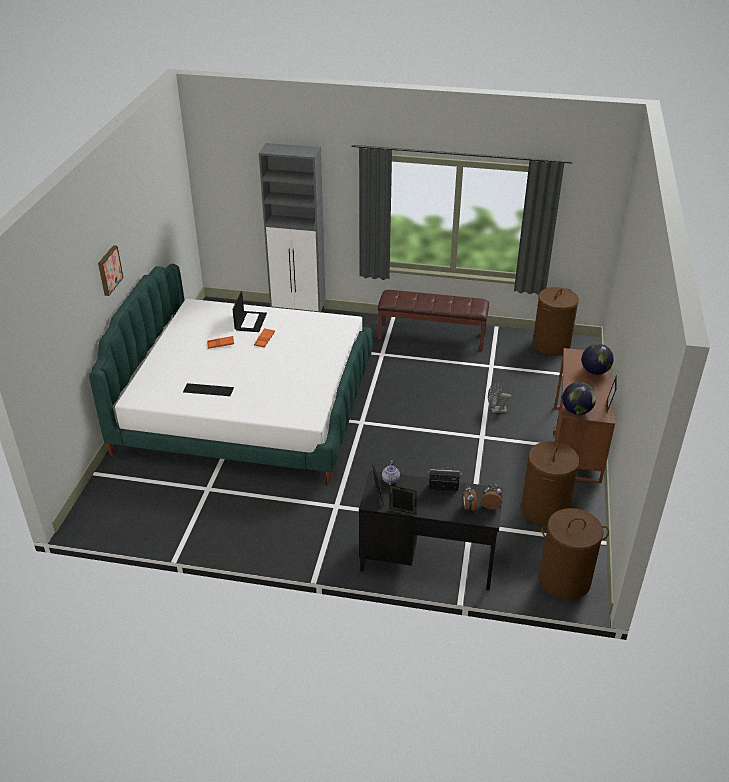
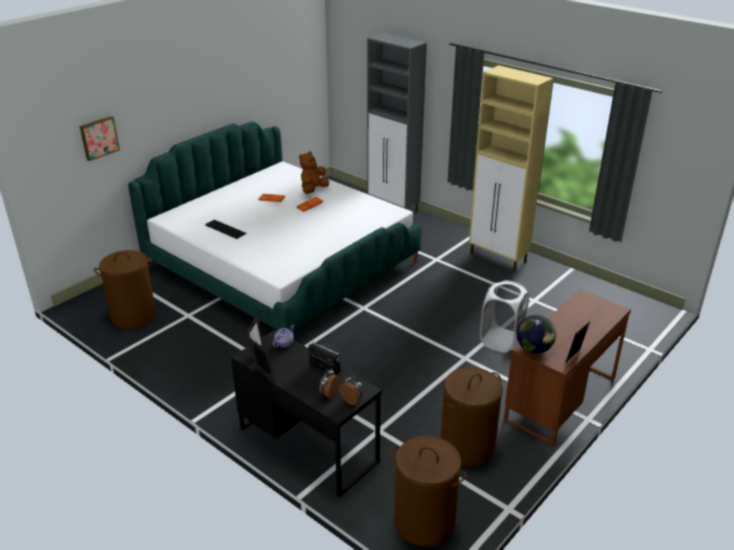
camera: 30 degrees right, 5 degrees down
picture [98,245,124,296] -> picture moved to [80,116,120,161]
laptop [233,291,267,332] -> brown plush toy [299,151,329,194]
brown bench [378,290,489,351] -> beige cabinet [469,65,553,271]
grey fan [488,382,512,413] -> white laundry basket [480,280,529,353]
brown laundry basket [533,287,579,355] -> brown laundry basket moved to [94,250,156,329]
globe [581,344,614,375] -> none

